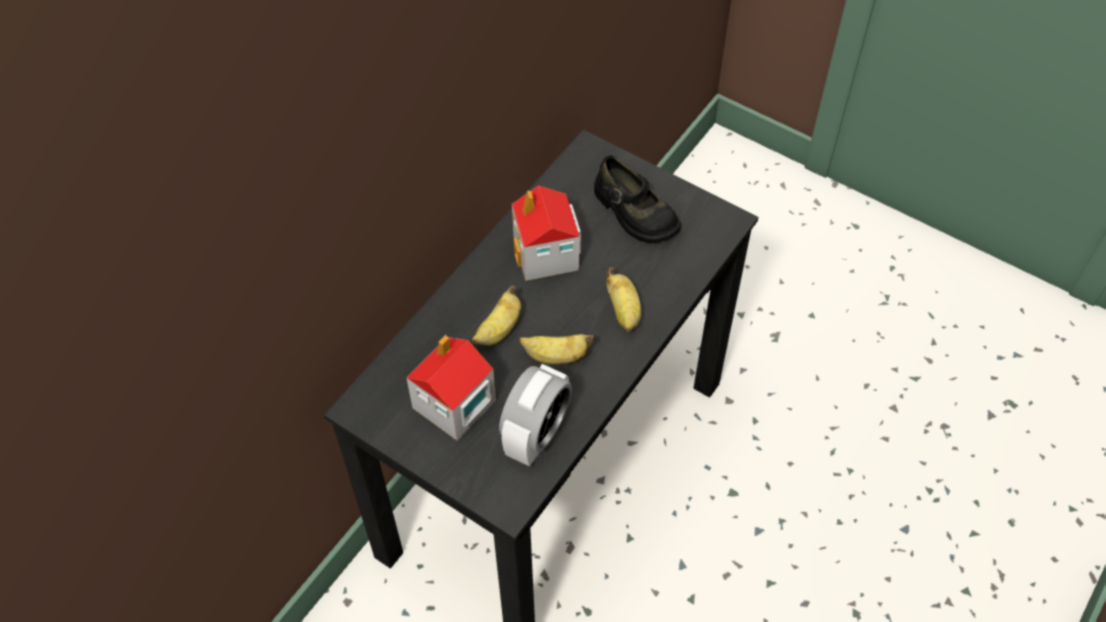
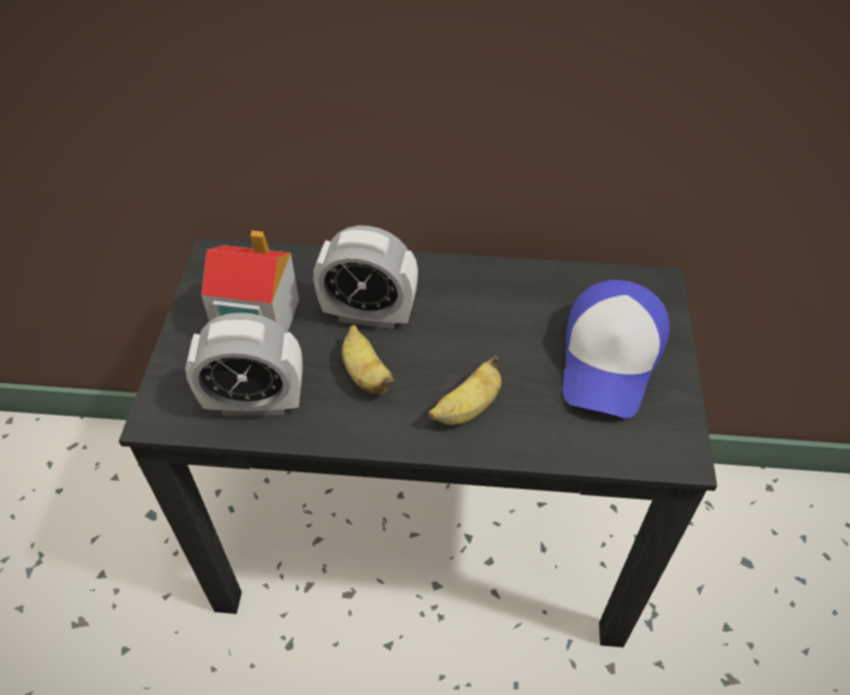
camera: 60 degrees right, 5 degrees down
banana [472,285,521,346] -> alarm clock [313,226,418,329]
toy house [512,185,581,281] -> none
black shoe [594,155,681,243] -> cap [563,280,670,418]

